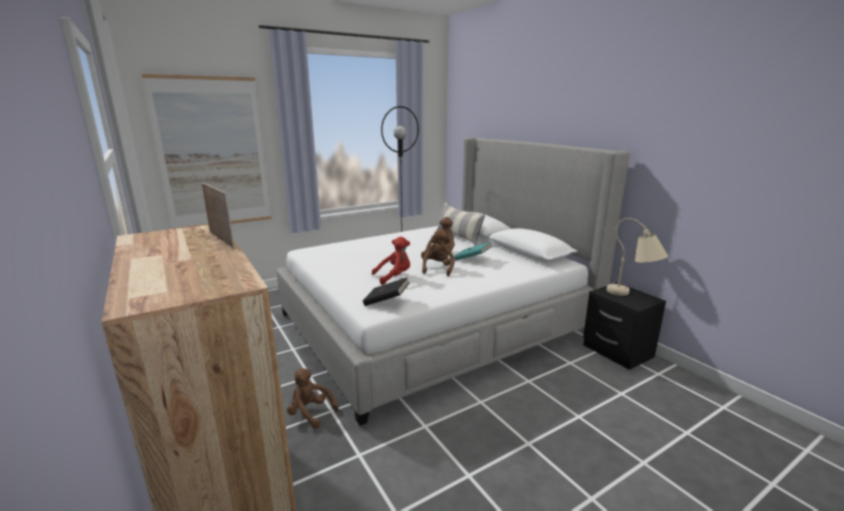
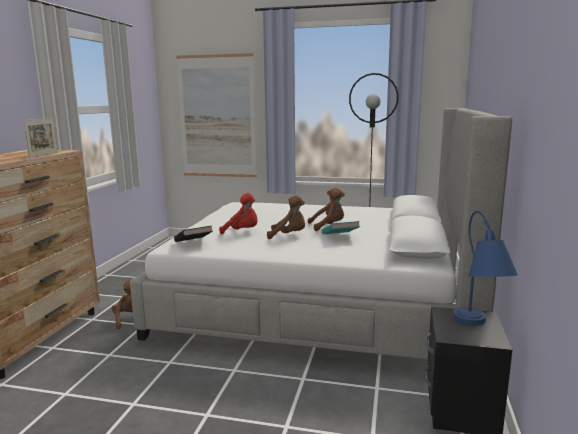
camera: 45 degrees right, 5 degrees down
brown plush toy [421,229,455,276] -> brown plush toy turned 45 degrees clockwise [267,195,305,239]
pillow [437,202,485,245] -> none
beige table lamp [607,218,668,296] -> blue table lamp [453,211,518,325]

